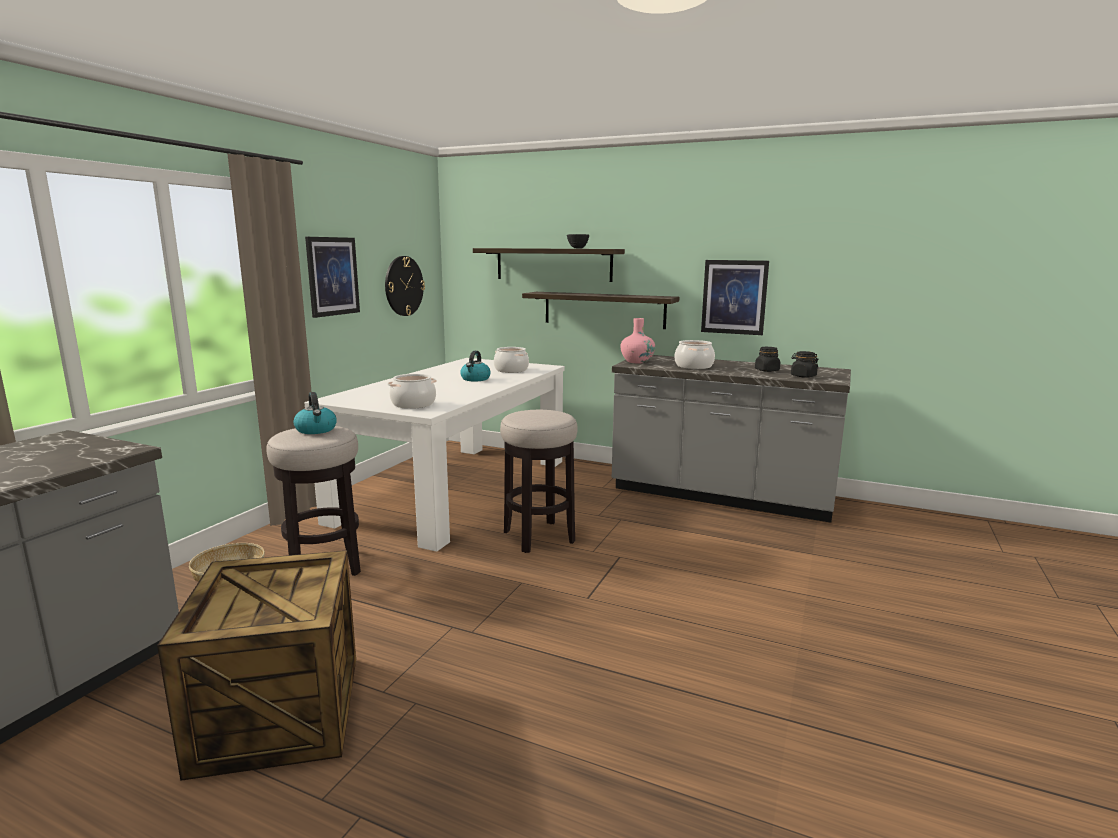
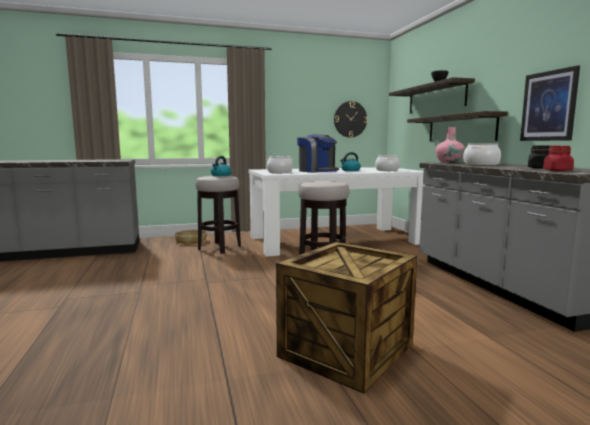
camera: 50 degrees right, 5 degrees down
crate [157,551,356,781] -> crate moved to [276,242,417,394]
picture [305,237,360,318] -> none
black jar [791,351,818,378] -> red jar [543,146,574,171]
none -> coffee machine [297,134,339,173]

